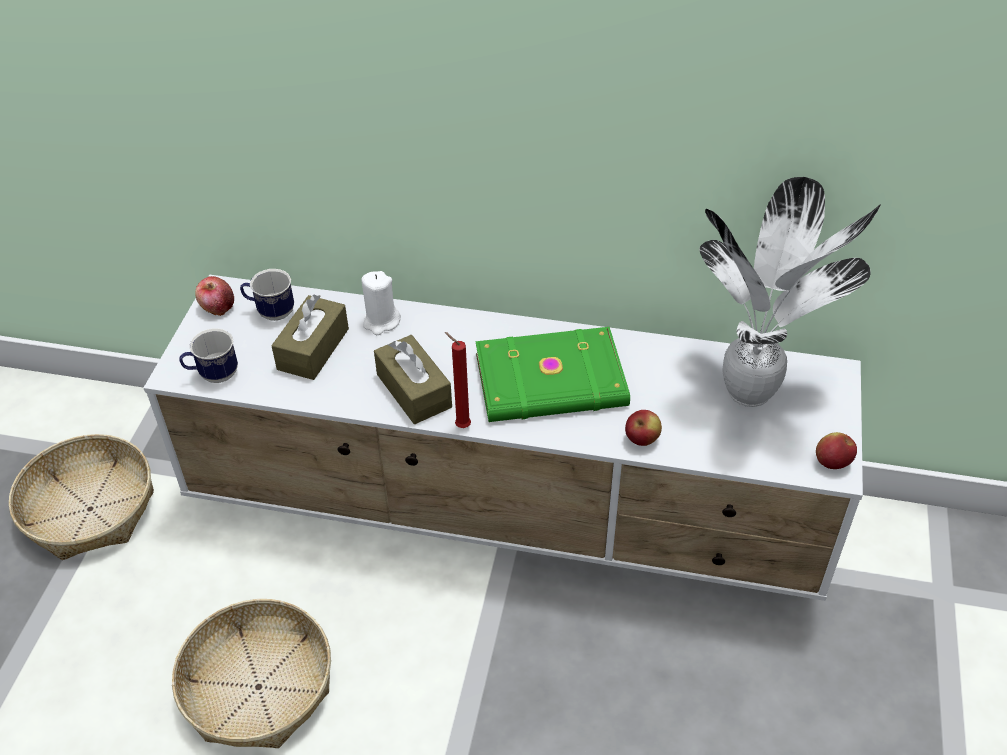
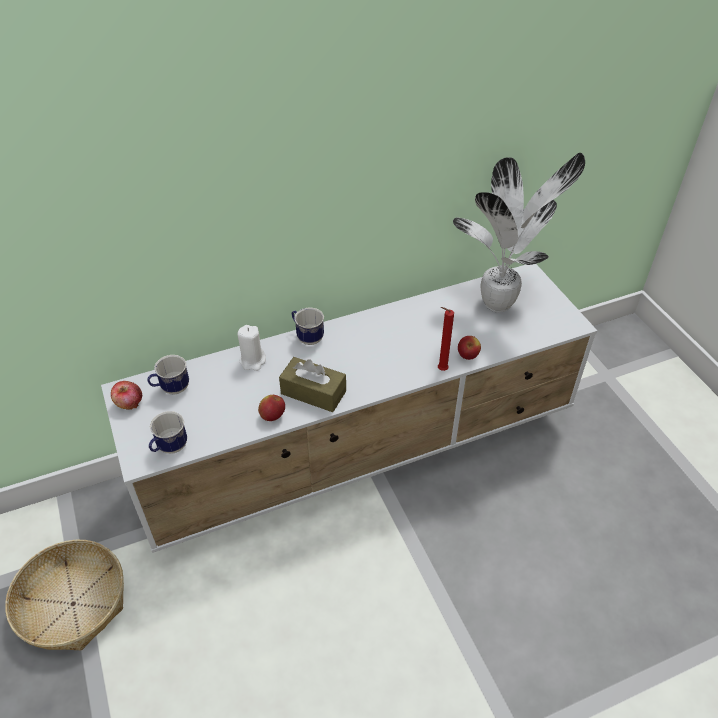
camera: 35 degrees left, 0 degrees up
basket [172,599,331,748] -> none
brown tissue box [271,294,349,380] -> none
red candle [445,332,471,428] -> red candle moved to [438,307,454,371]
green book [476,327,630,422] -> none
apple [816,432,857,469] -> apple moved to [258,395,285,421]
none -> mug [292,308,324,345]

